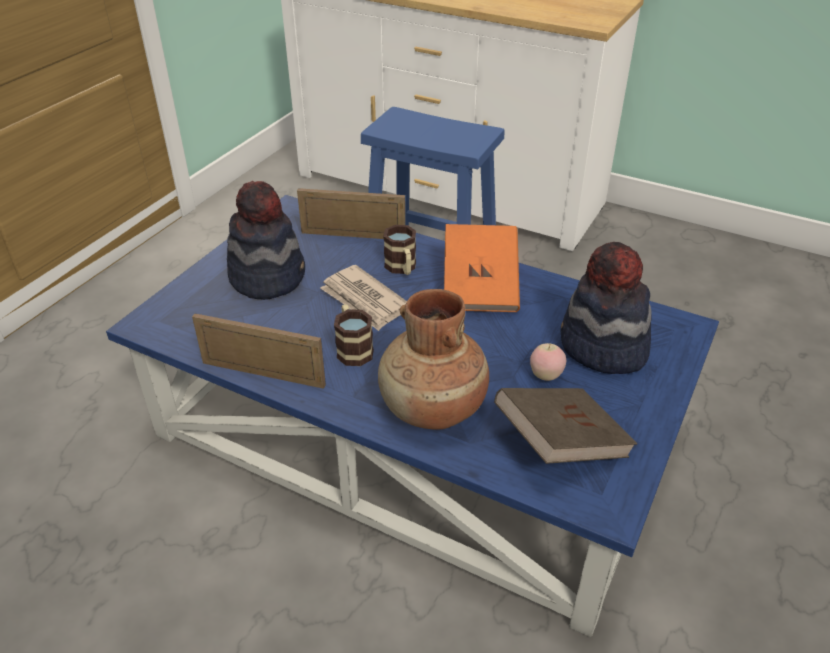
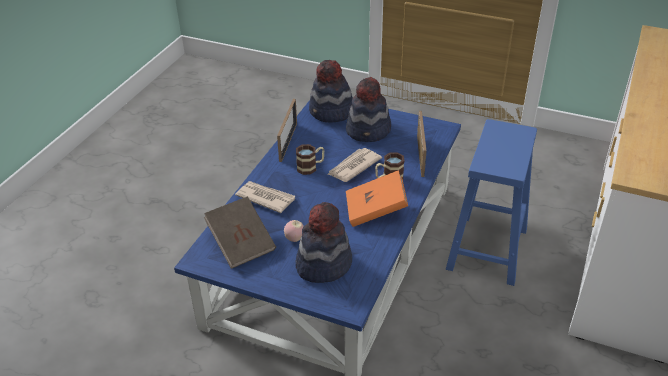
camera: 85 degrees right, 0 degrees up
brown vase [378,289,489,430] -> newspaper [235,181,295,213]
none -> hat [309,60,353,122]

